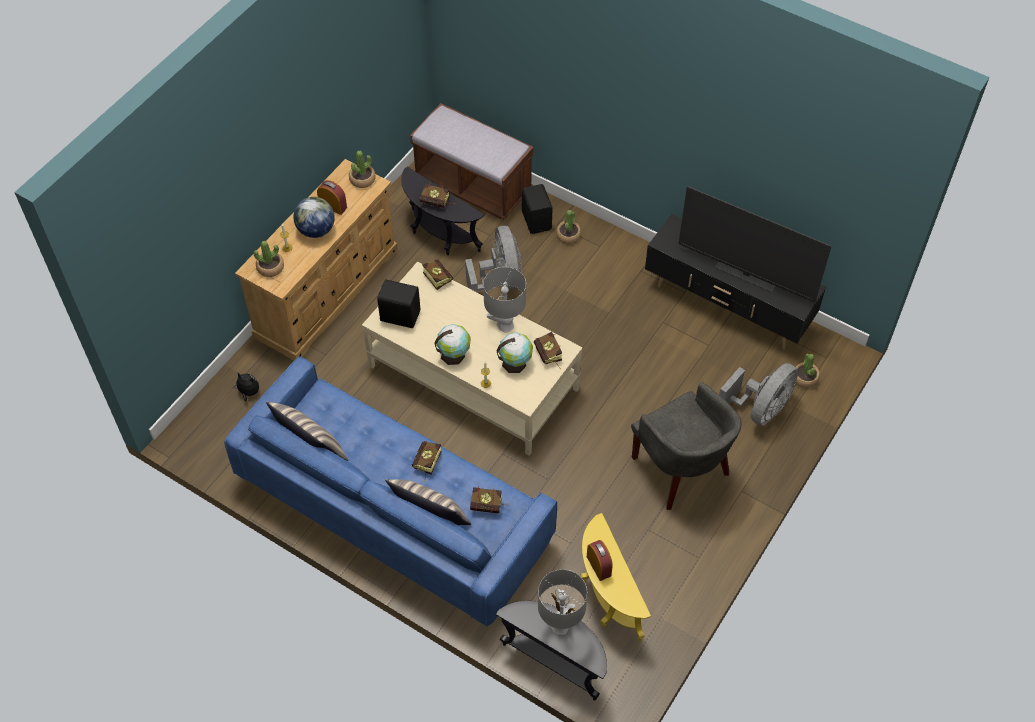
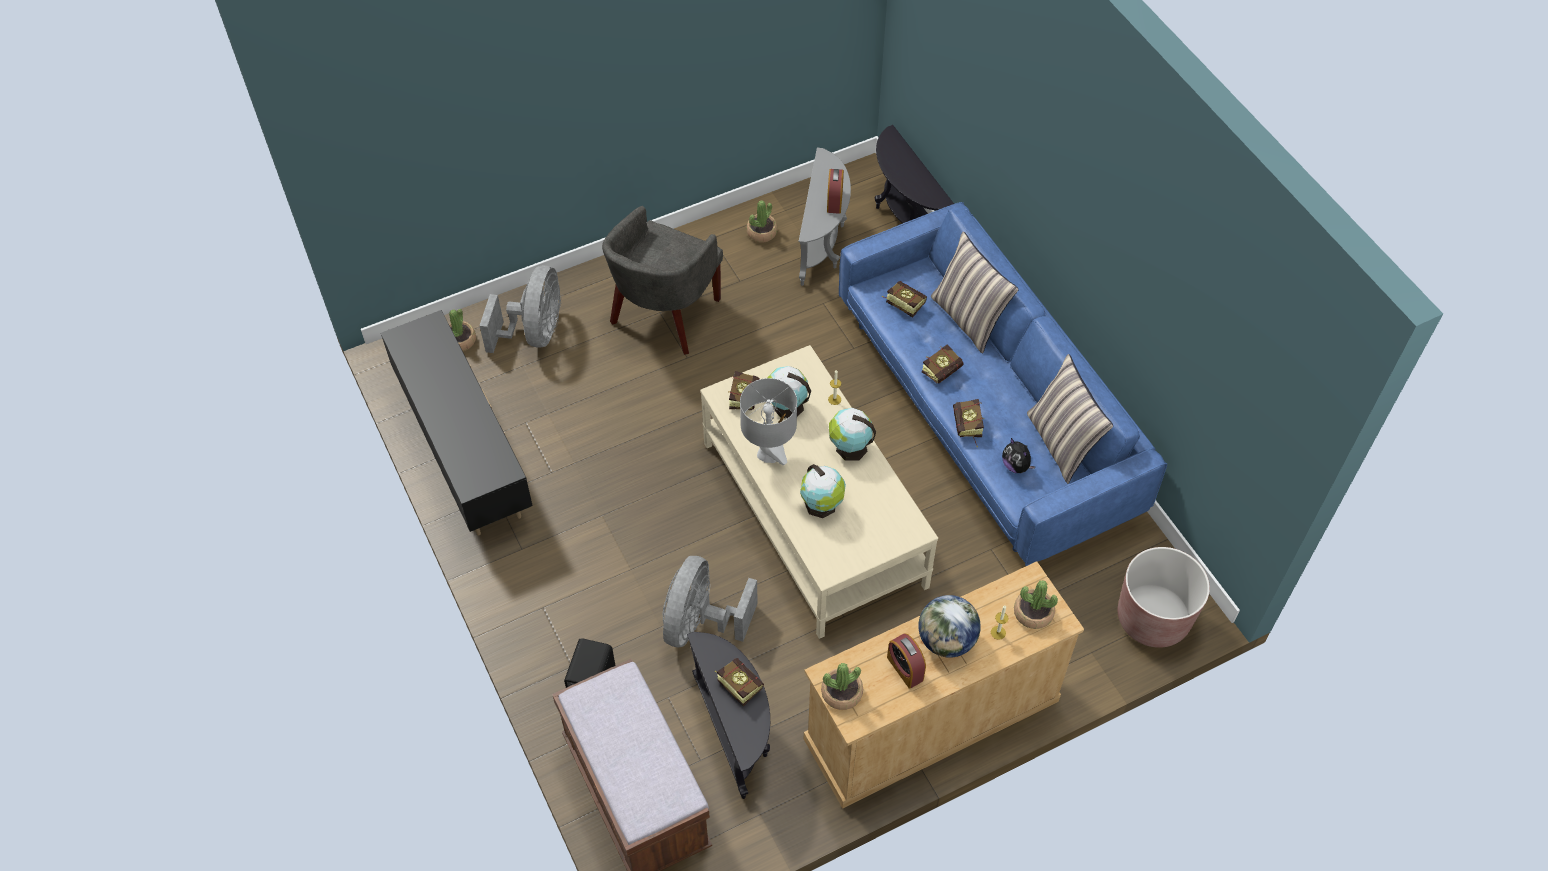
camera: 150 degrees left, 0 degrees up
plush toy [233,373,259,402] -> plush toy moved to [1002,438,1035,473]
black speaker [377,279,420,328] -> none
book [422,260,453,290] -> book moved to [953,399,984,448]
grey table lamp [538,569,587,635] -> none
potted plant [556,210,581,244] -> potted plant moved to [747,200,778,243]
yellow side table [581,513,651,641] -> grey side table [799,148,851,286]
grey armchair [631,382,741,510] -> grey armchair turned 150 degrees counterclockwise [602,206,723,355]
television [678,186,831,302] -> none
grey fan [719,363,798,426] -> grey fan turned 120 degrees clockwise [479,265,561,353]
none -> globe [800,464,846,518]
none -> brown planter [1118,547,1210,648]

